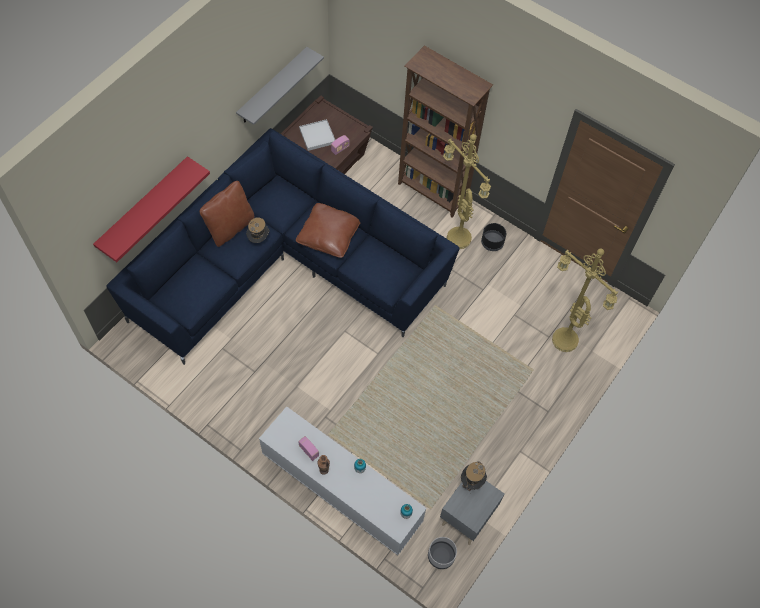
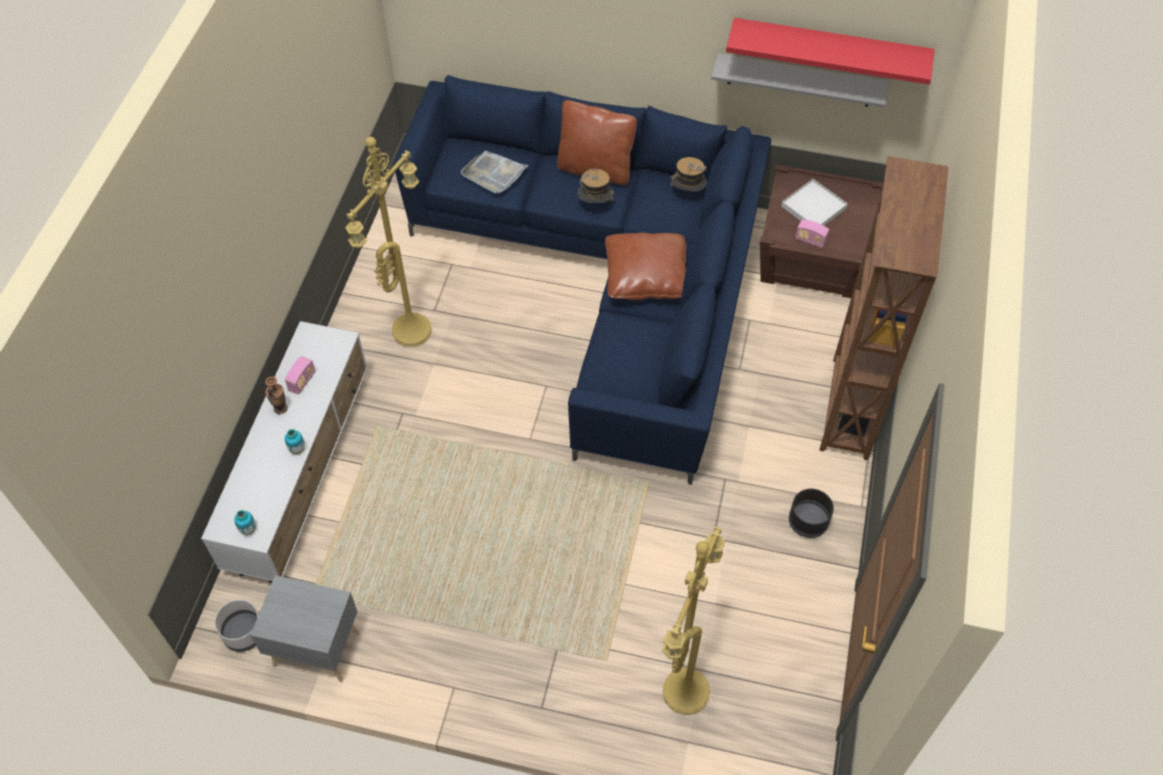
camera: 70 degrees right, 5 degrees down
red shelf [93,156,210,262] -> red shelf moved to [726,18,935,84]
yellow floor lamp [443,134,491,249] -> yellow floor lamp moved to [345,137,432,347]
hat [461,461,487,491] -> hat moved to [670,157,707,191]
none -> grey tray [460,151,529,194]

